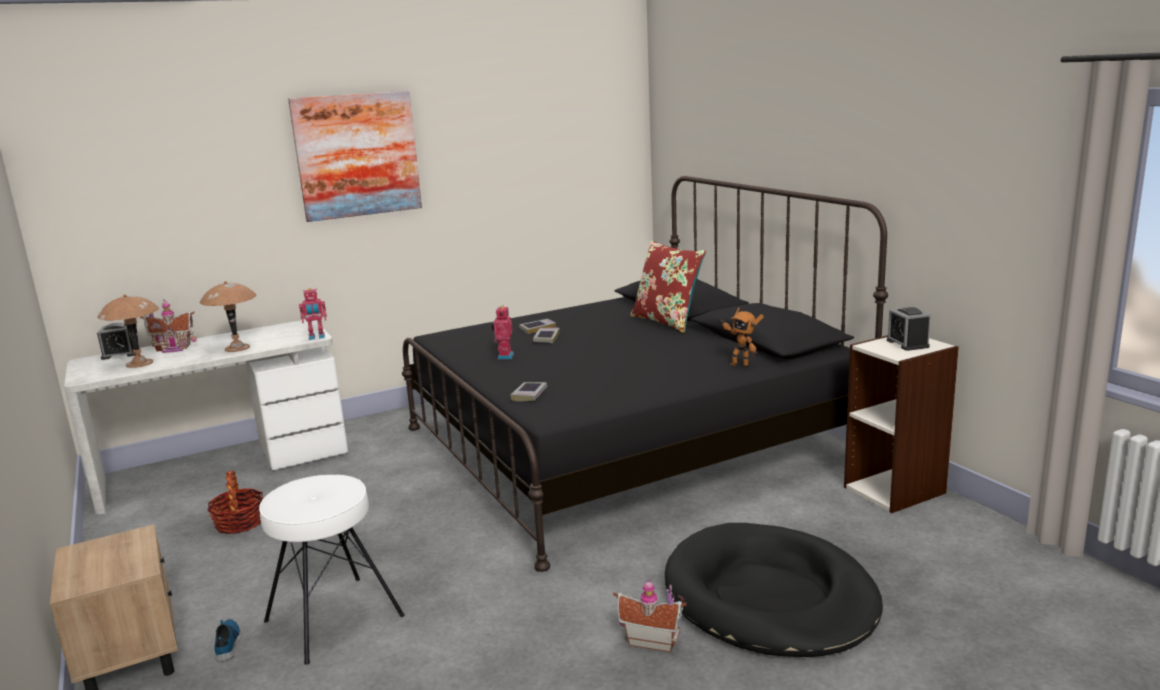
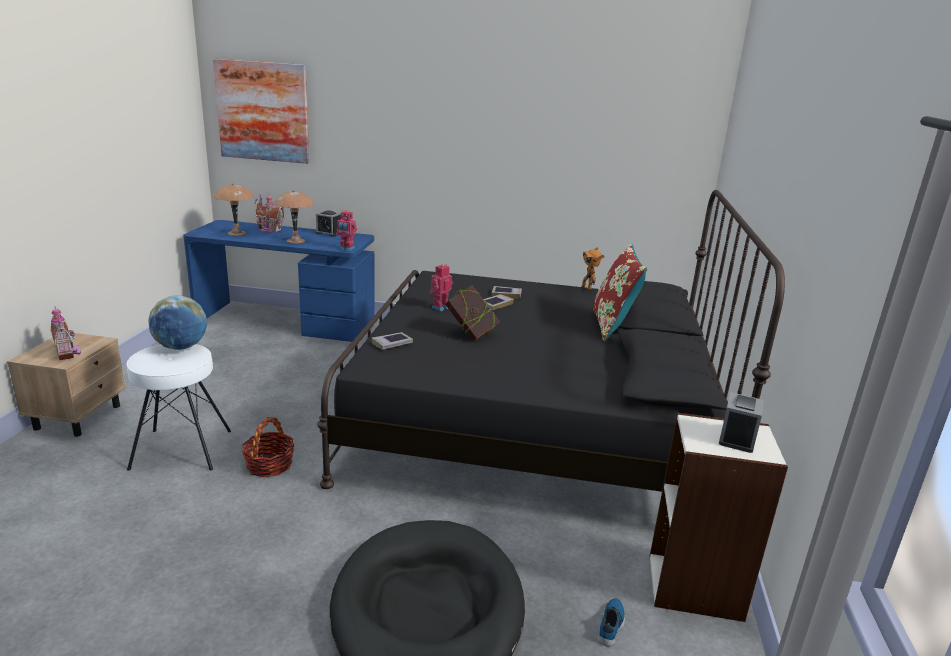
camera: 35 degrees right, 5 degrees up
white desk [64,320,348,514] -> blue desk [183,220,375,342]
alarm clock [97,323,136,360] -> alarm clock moved to [315,211,341,237]
basket [208,471,263,534] -> basket moved to [242,417,294,477]
shoe [215,619,242,662] -> shoe moved to [598,598,625,647]
picture [288,91,422,222] -> picture moved to [213,59,309,164]
toy house [613,578,687,652] -> toy house moved to [51,306,81,361]
toy robot [718,308,764,366] -> toy robot moved to [581,247,604,290]
none -> globe [148,295,207,350]
none -> book [445,285,500,341]

